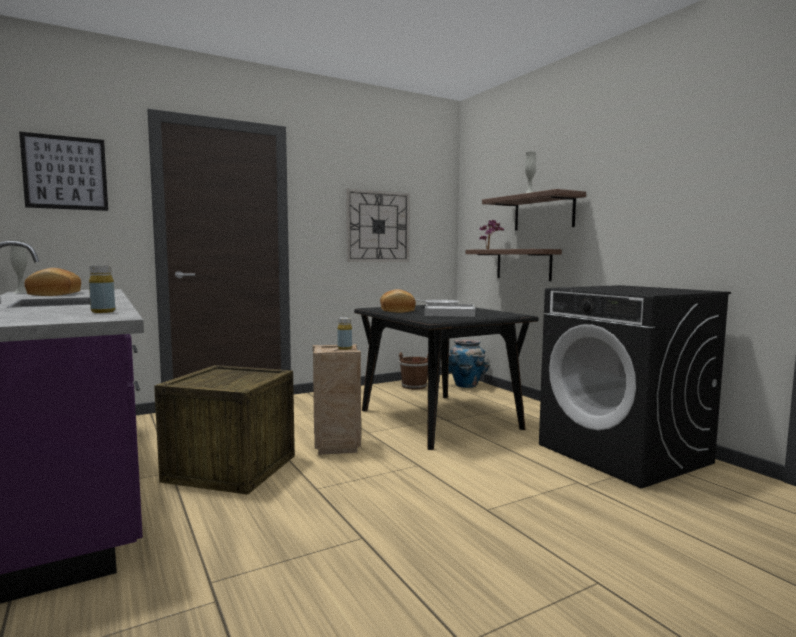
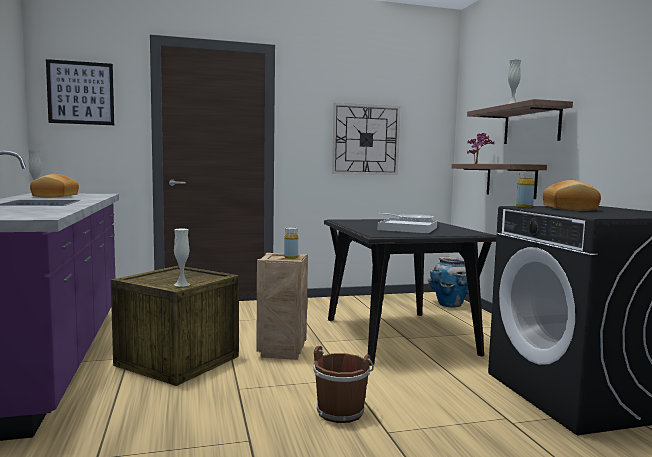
camera: 15 degrees right, 0 degrees up
yellow bottle [89,266,115,313] -> yellow bottle moved to [516,173,535,208]
bread [380,289,416,313] -> bread moved to [543,180,601,211]
brown bucket [399,352,428,389] -> brown bucket moved to [313,346,374,423]
none -> white vase [174,229,190,286]

